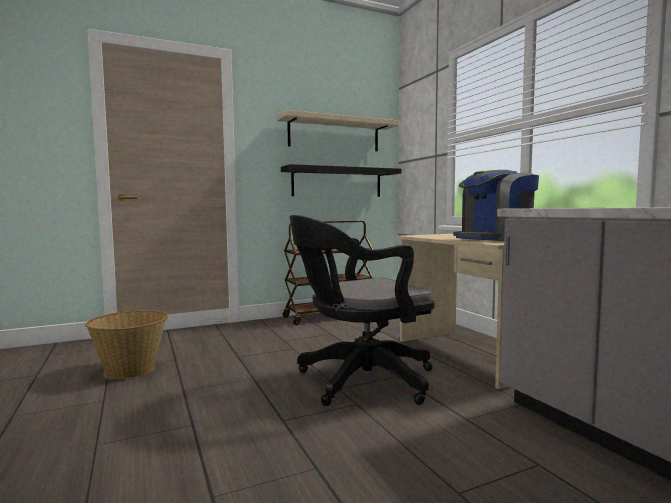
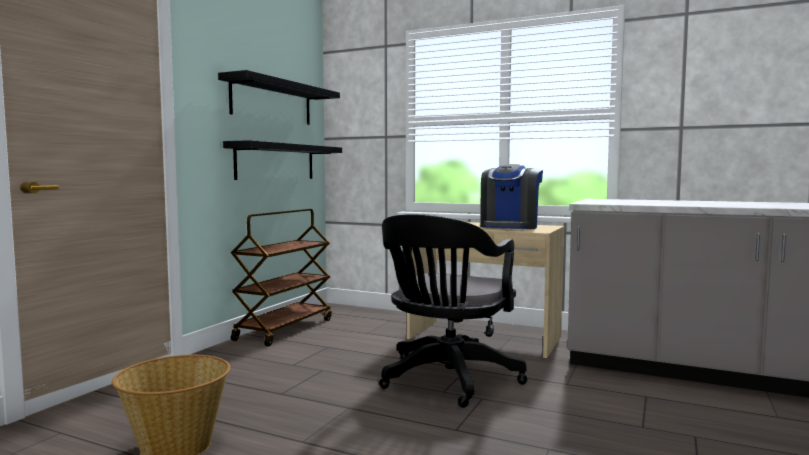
camera: 40 degrees left, 0 degrees up
beige shelf [277,110,399,151] -> black shelf [218,70,340,125]

